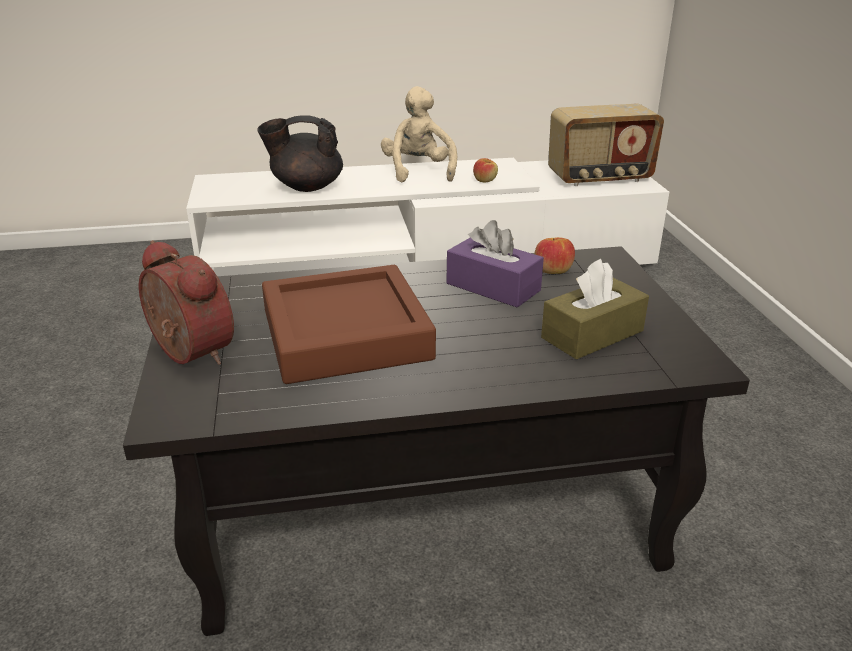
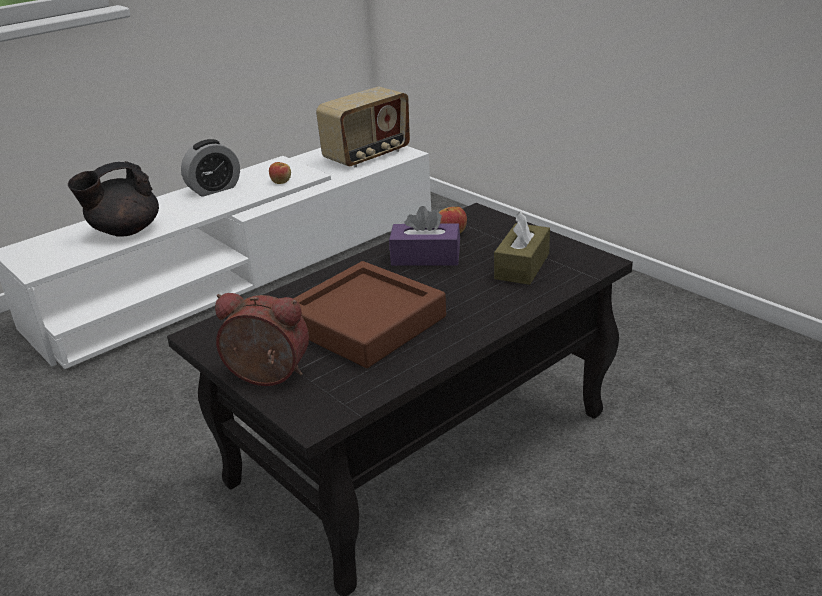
camera: 30 degrees left, 0 degrees up
beige plush toy [381,86,457,182] -> alarm clock [181,139,240,197]

